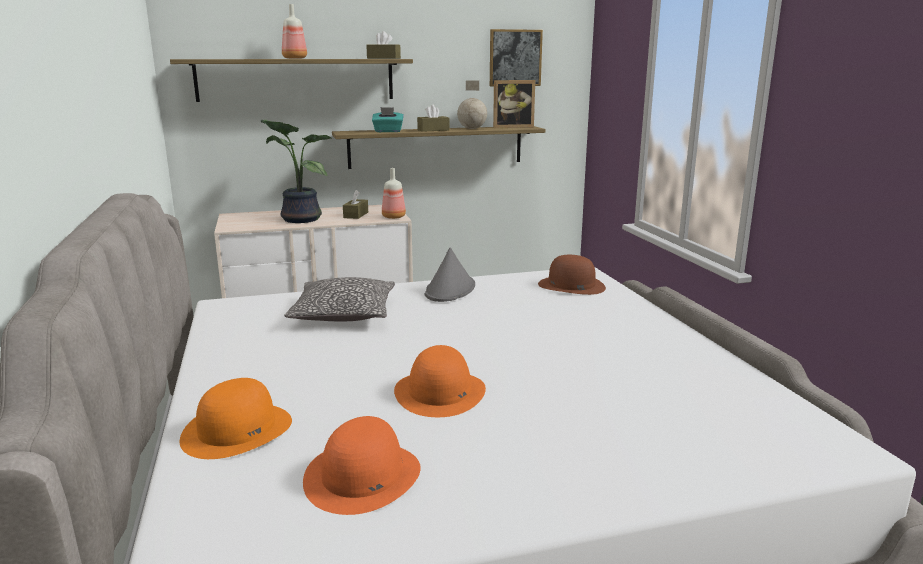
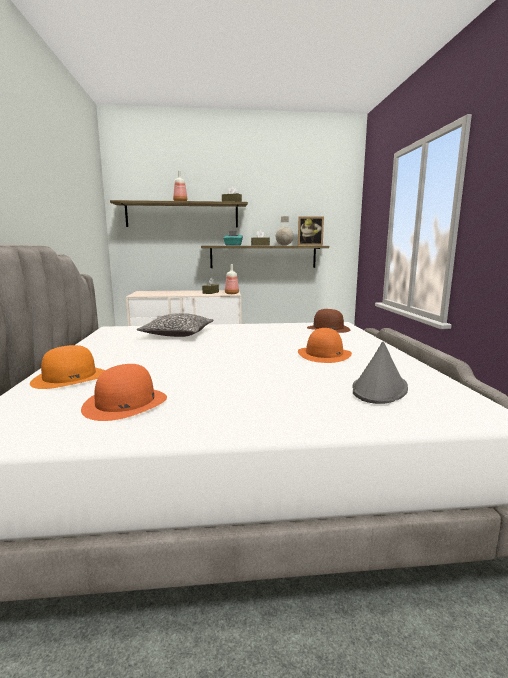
camera: 10 degrees right, 5 degrees down
potted plant [260,120,331,223] -> none
orange hat [394,345,486,417] -> orange hat moved to [298,328,352,363]
grey hat [424,248,475,302] -> grey hat moved to [352,342,408,404]
picture [490,29,543,86] -> none

